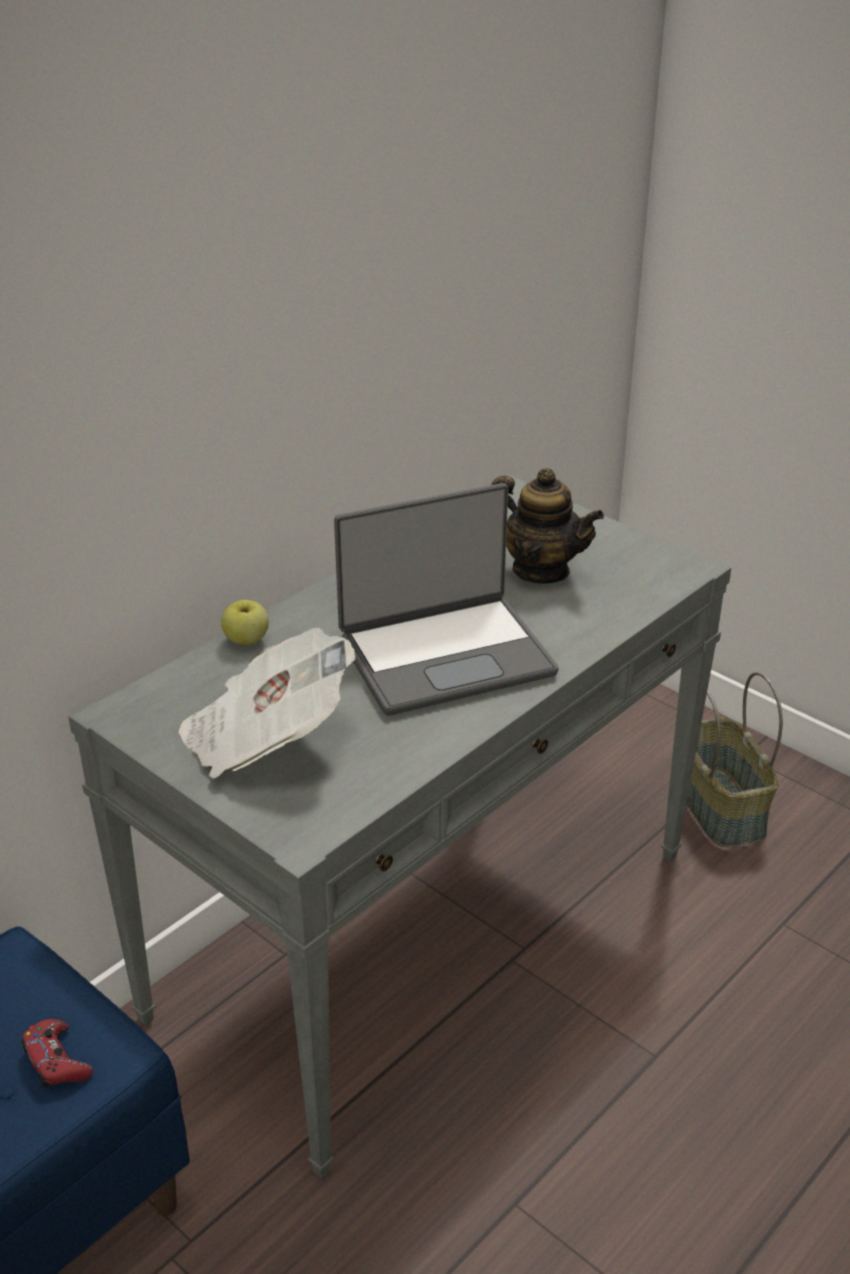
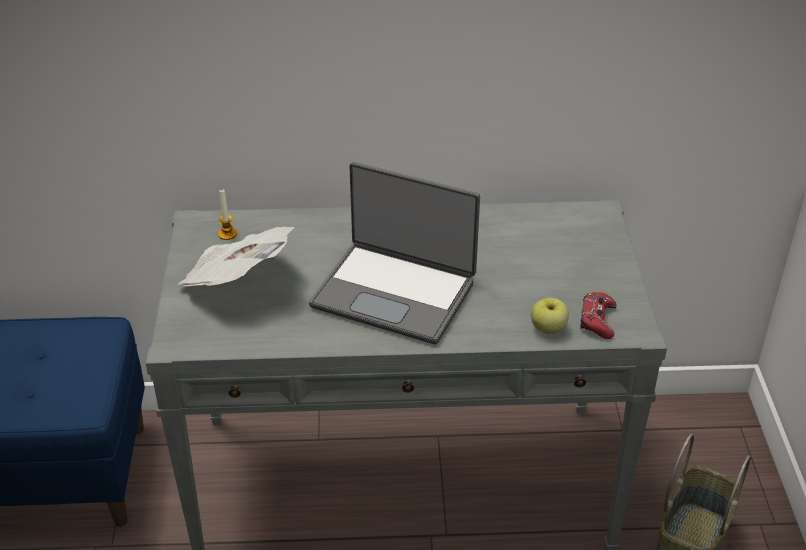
camera: 45 degrees right, 5 degrees up
red game controller [21,1019,93,1088] -> red game controller moved to [580,292,617,339]
apple [221,600,269,645] -> apple moved to [531,298,569,334]
teapot [492,468,604,584] -> none
none -> candle [218,190,237,240]

